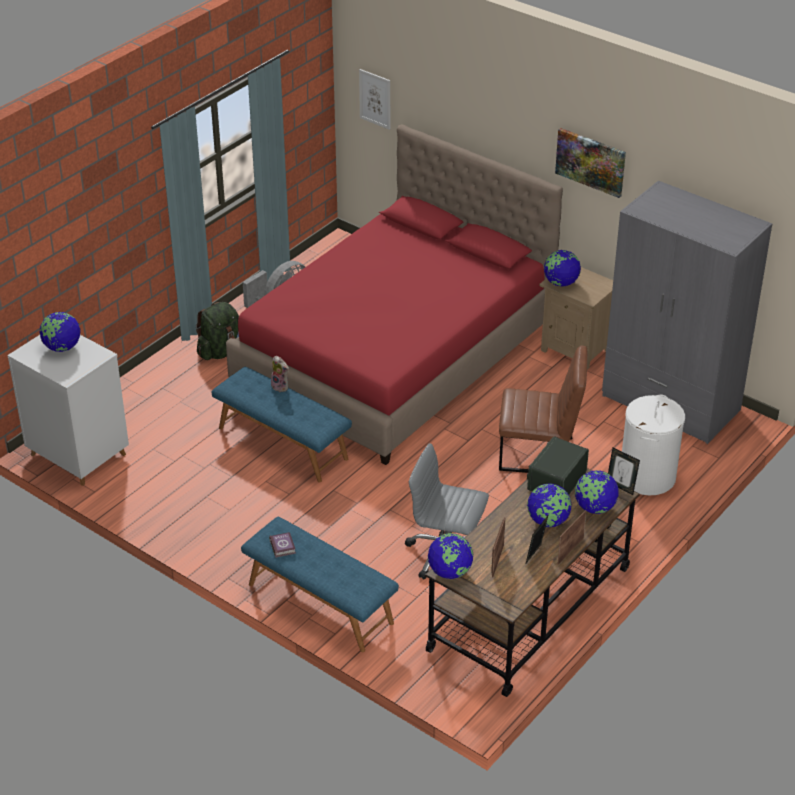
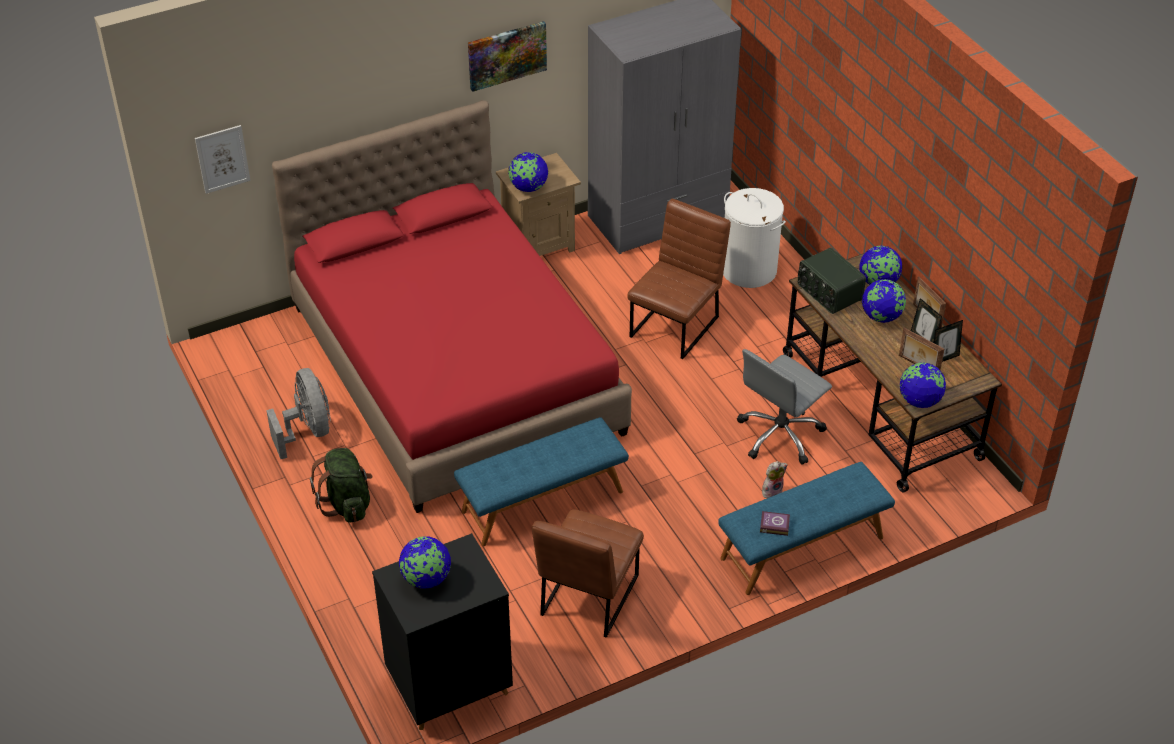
camera: 65 degrees left, 5 degrees up
white dresser [7,335,129,486] -> black dresser [372,533,513,730]
plush toy [271,356,289,392] -> plush toy moved to [762,461,788,498]
picture frame [608,447,640,495] -> picture frame moved to [934,320,963,362]
none -> brown chair [532,509,644,638]

